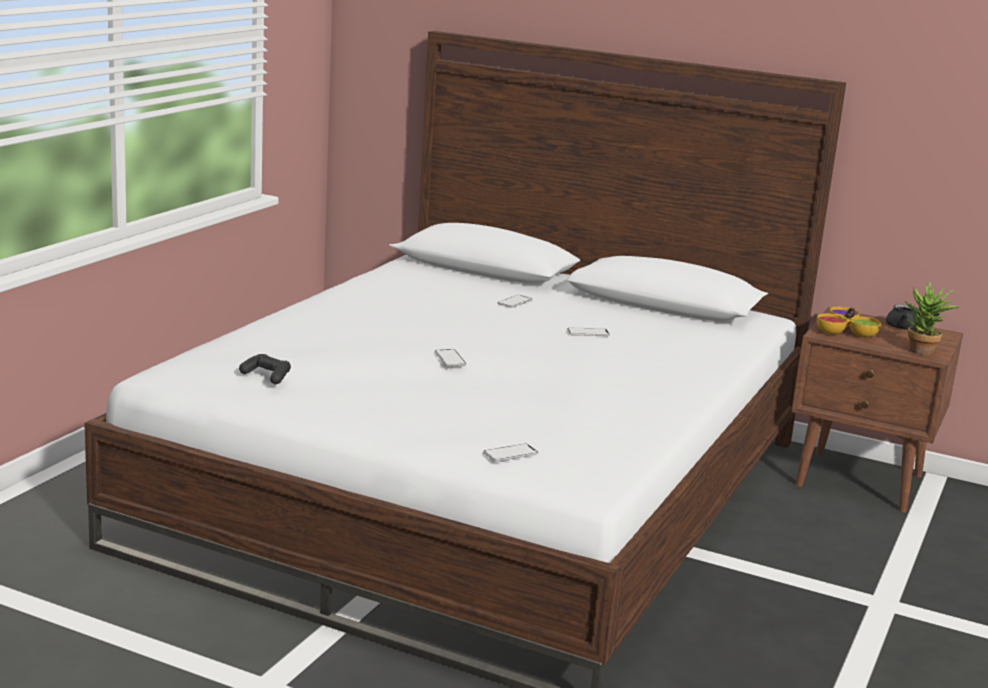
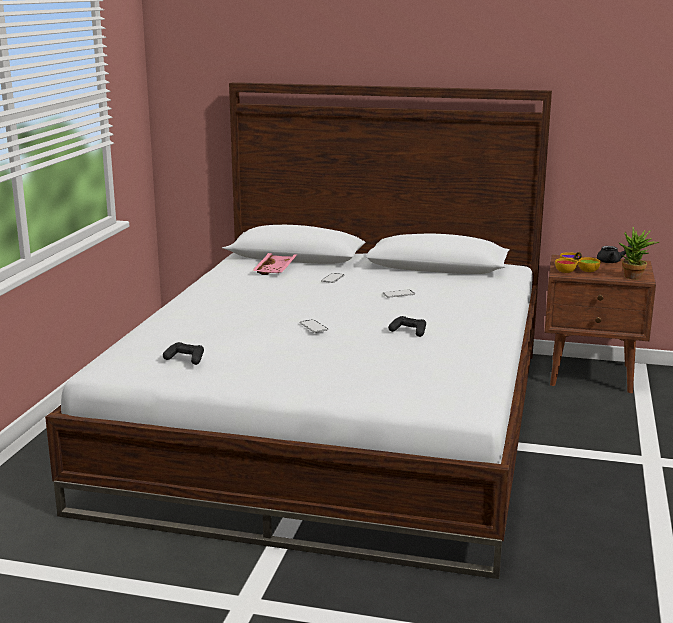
camera: 10 degrees left, 0 degrees up
phone [483,444,539,462] -> none
none -> pink tray [252,253,297,275]
none -> black game controller [388,316,426,337]

